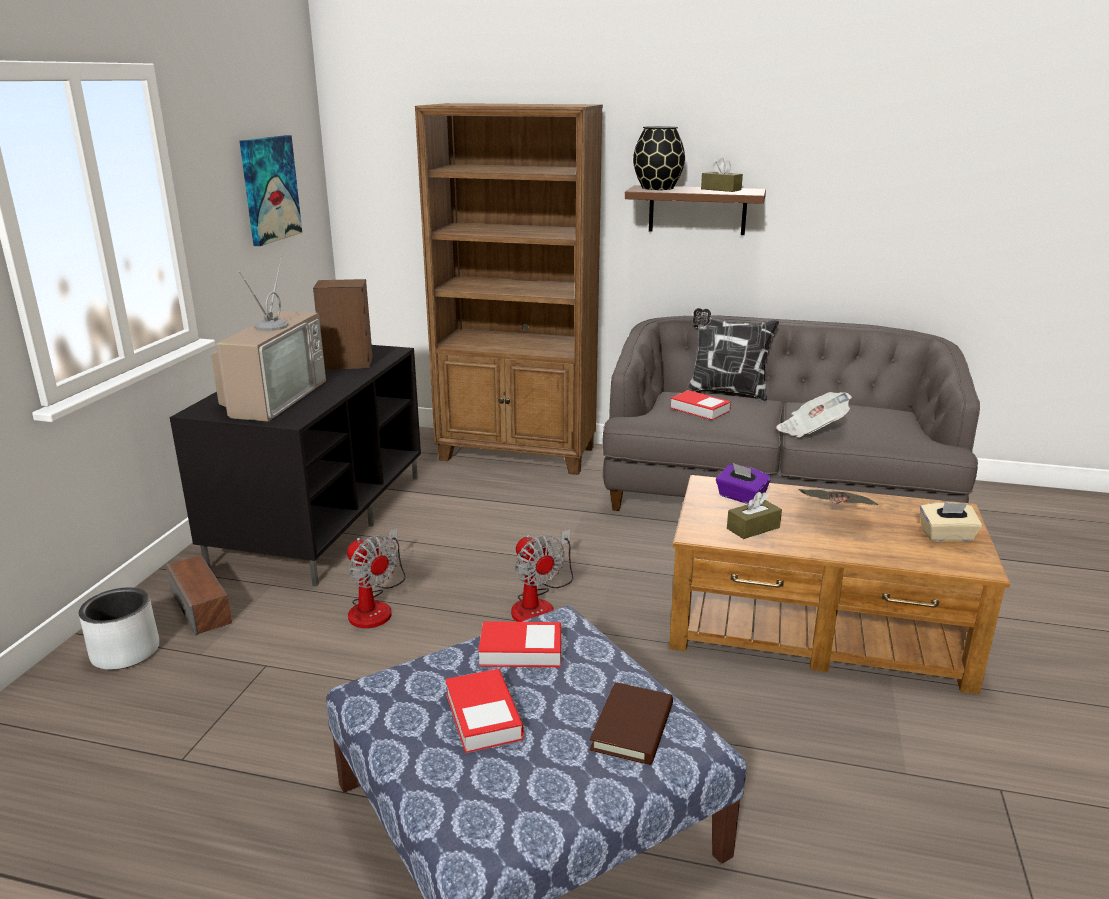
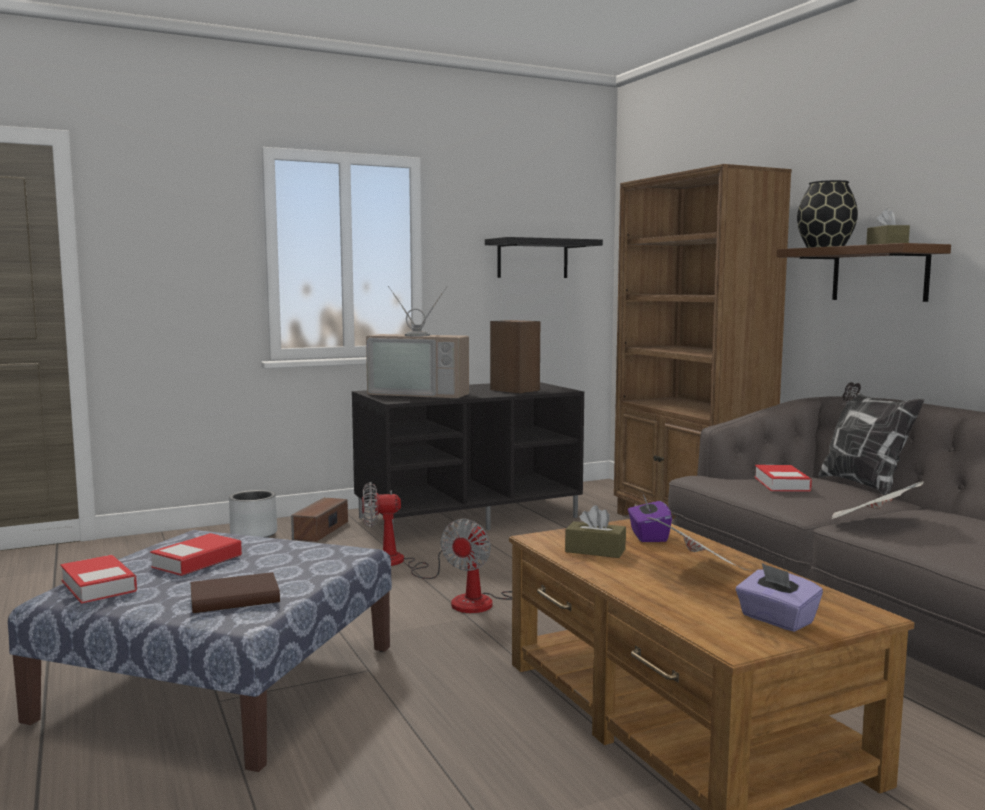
camera: 50 degrees right, 15 degrees down
television [211,255,326,422] -> television turned 45 degrees clockwise [366,286,469,398]
picture [240,135,302,246] -> black shelf [485,237,603,278]
fan [347,528,406,628] -> fan turned 75 degrees clockwise [362,482,447,579]
book [478,621,562,667] -> book moved to [60,555,137,604]
beige tissue box [920,502,982,542] -> purple tissue box [736,563,823,632]

